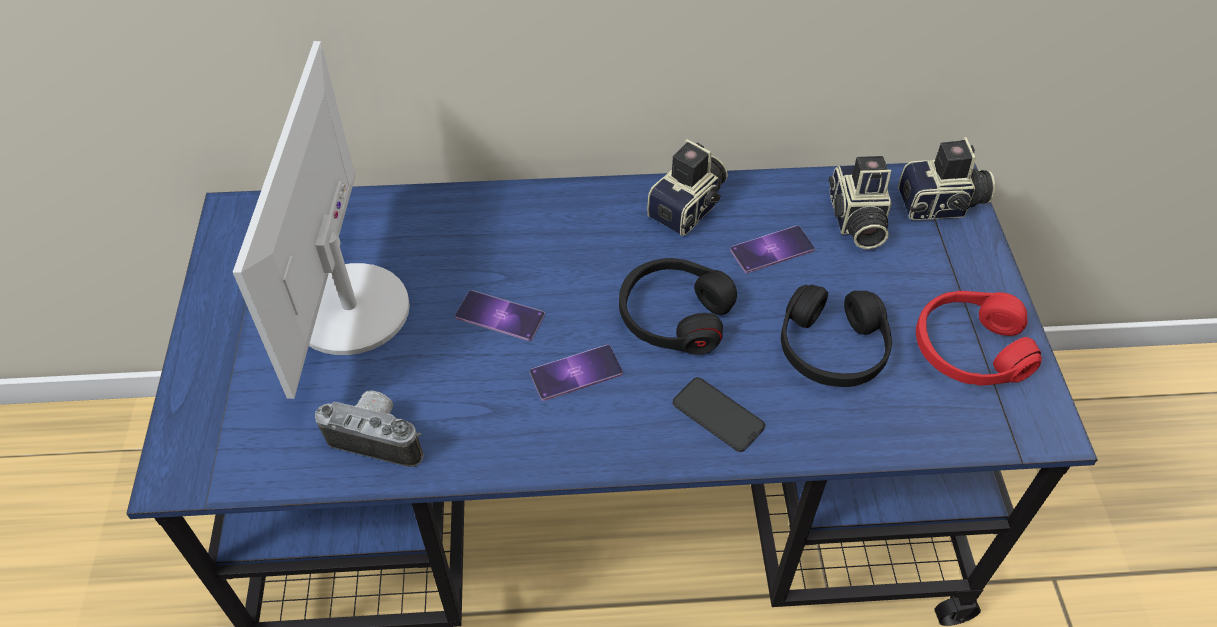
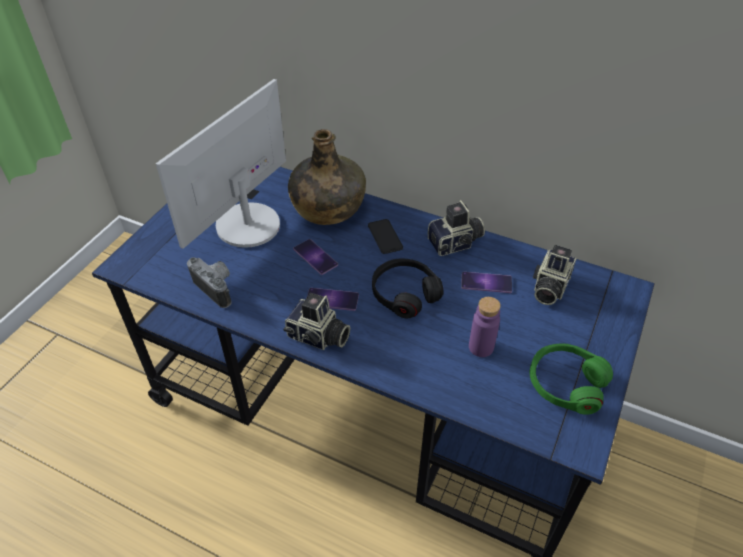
camera: 30 degrees right, 5 degrees down
phone [673,377,765,452] -> phone moved to [368,219,403,254]
black headphones [781,285,892,387] -> purple bottle [469,297,501,357]
camera [898,137,995,220] -> camera moved to [283,293,350,350]
red headphones [916,291,1042,385] -> green headphones [530,343,613,415]
none -> green bottle [288,129,366,225]

